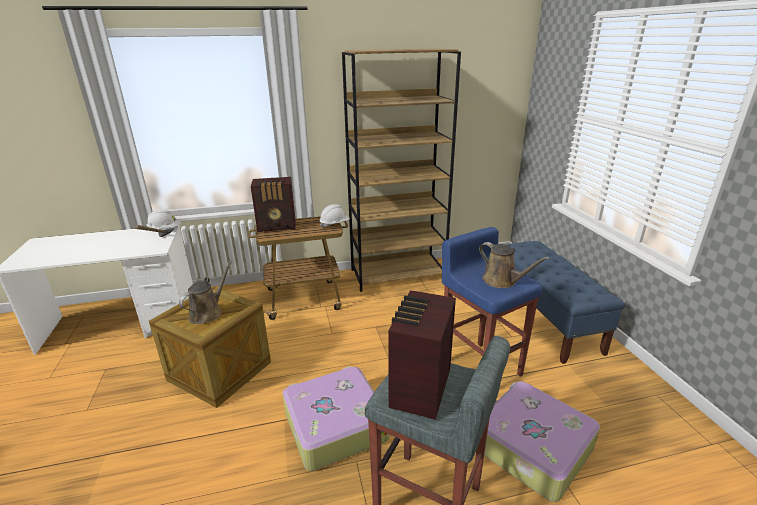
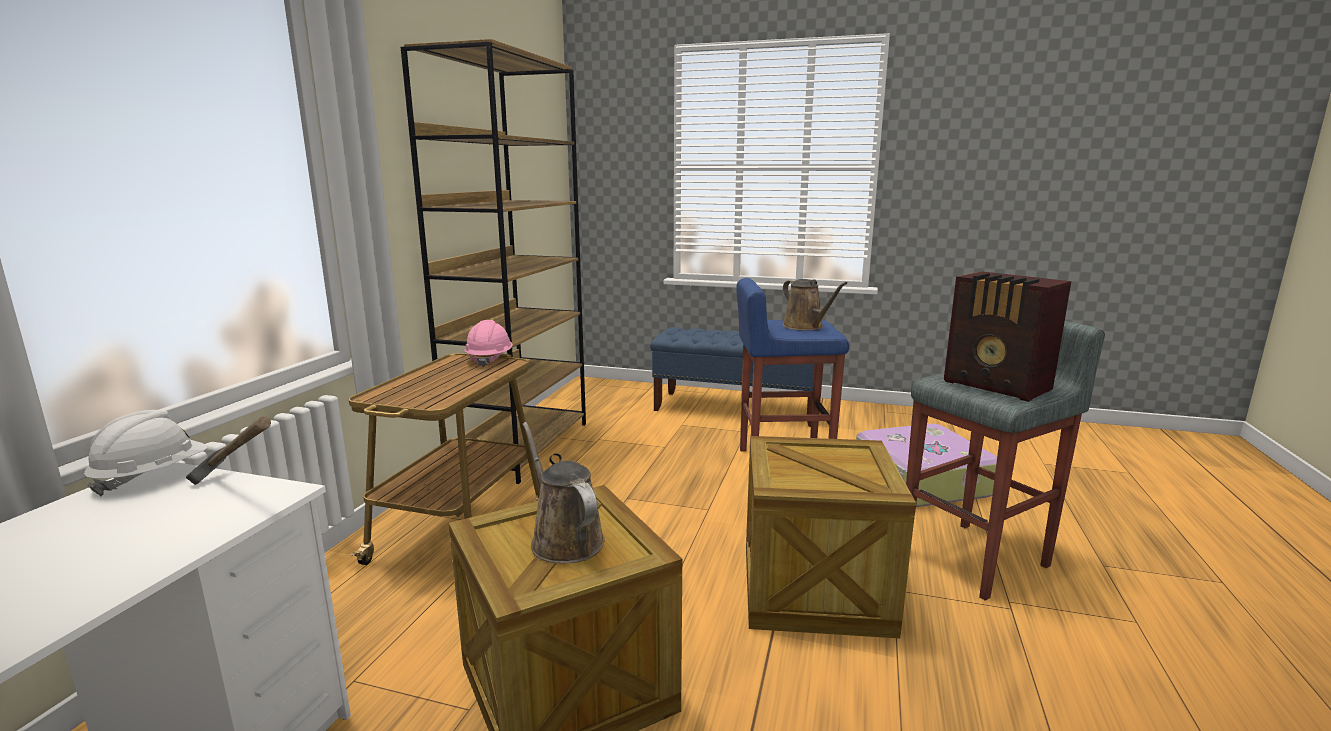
camera: 60 degrees left, 10 degrees down
radio [251,177,296,232] -> none
suitcase [283,366,389,471] -> crate [746,436,916,638]
white hard hat [319,204,350,228] -> pink hard hat [464,320,513,367]
brown watering can [479,242,550,288] -> brown watering can turned 75 degrees clockwise [782,279,847,331]

